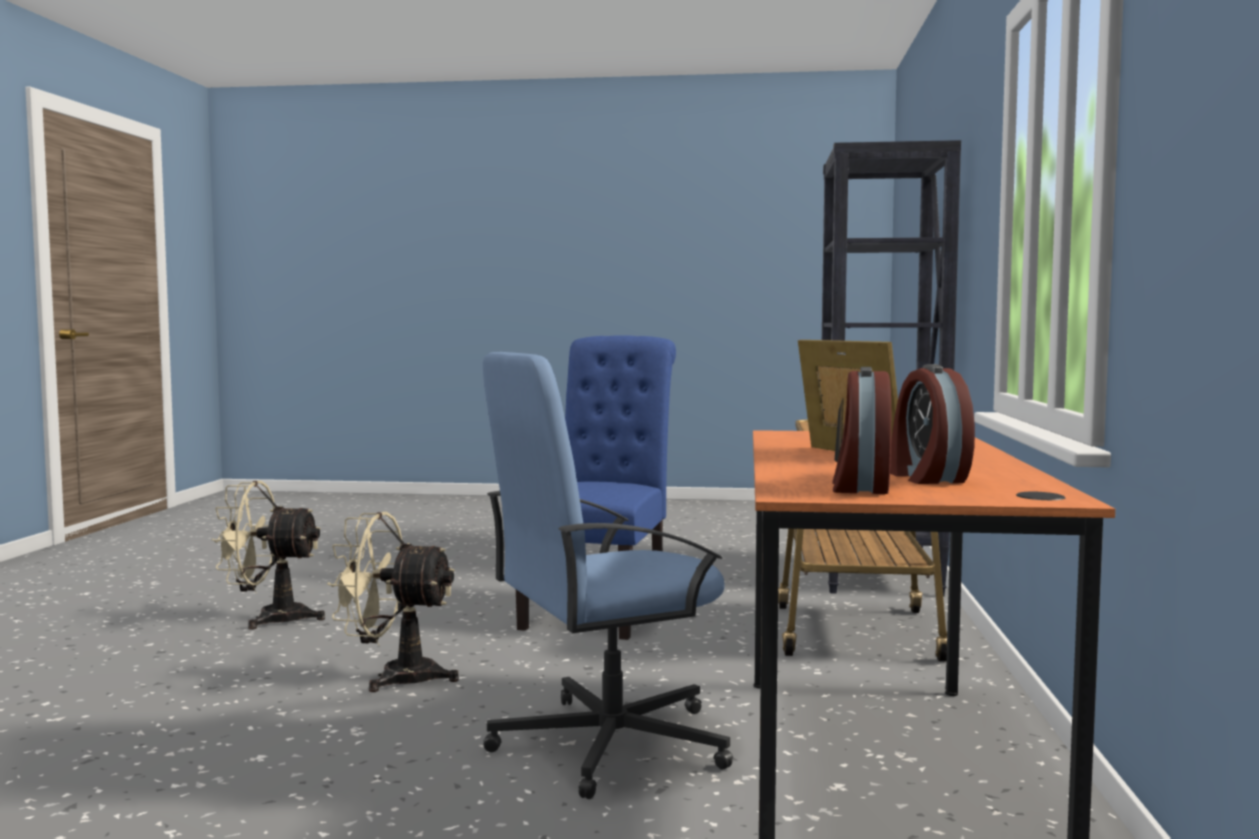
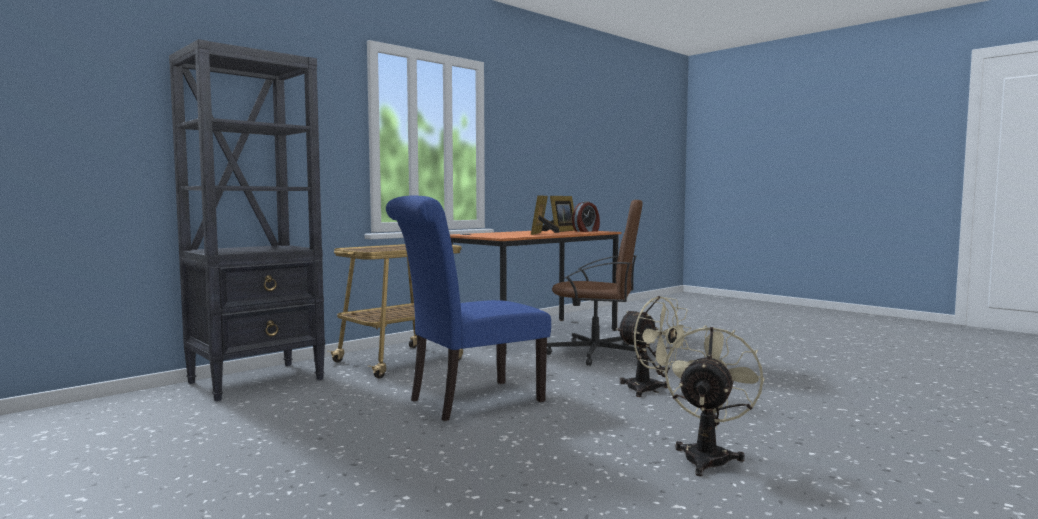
camera: 140 degrees left, 0 degrees up
beige fan [211,481,325,630] -> beige fan turned 105 degrees counterclockwise [664,325,765,476]
blue office chair [483,352,733,799] -> brown office chair [547,200,643,366]
alarm clock [890,364,975,484] -> picture frame [542,196,575,232]

